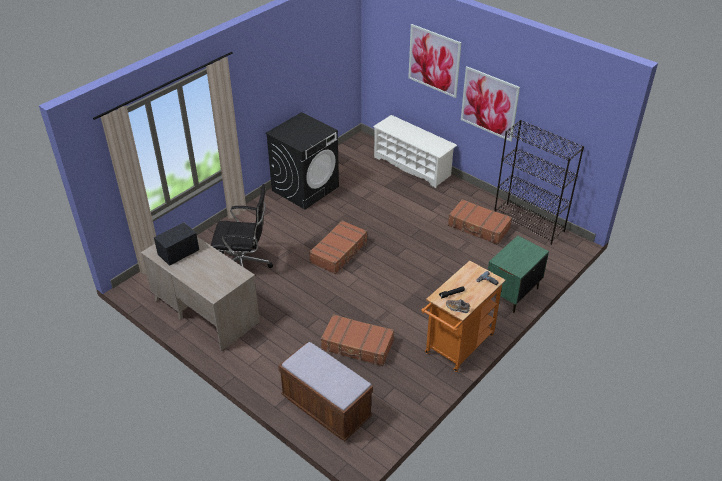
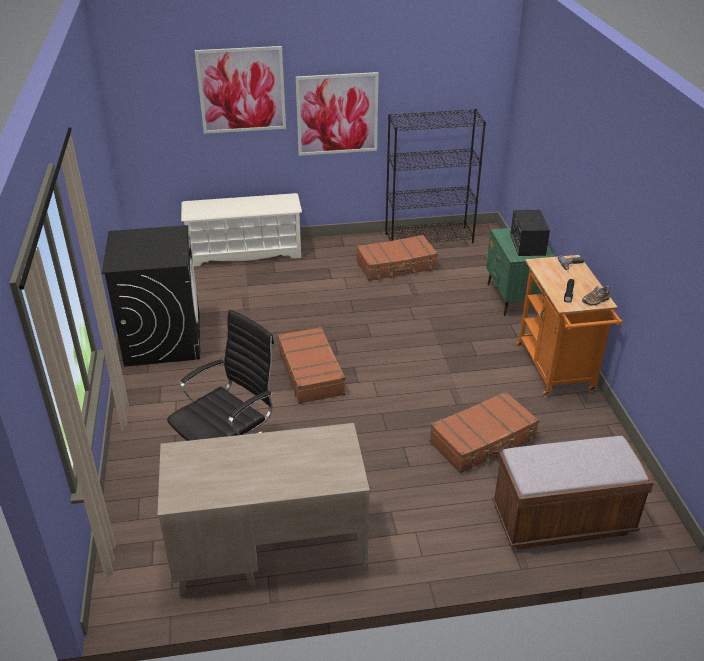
camera: 50 degrees left, 5 degrees down
radio [154,222,199,266] -> radio moved to [510,210,550,256]

